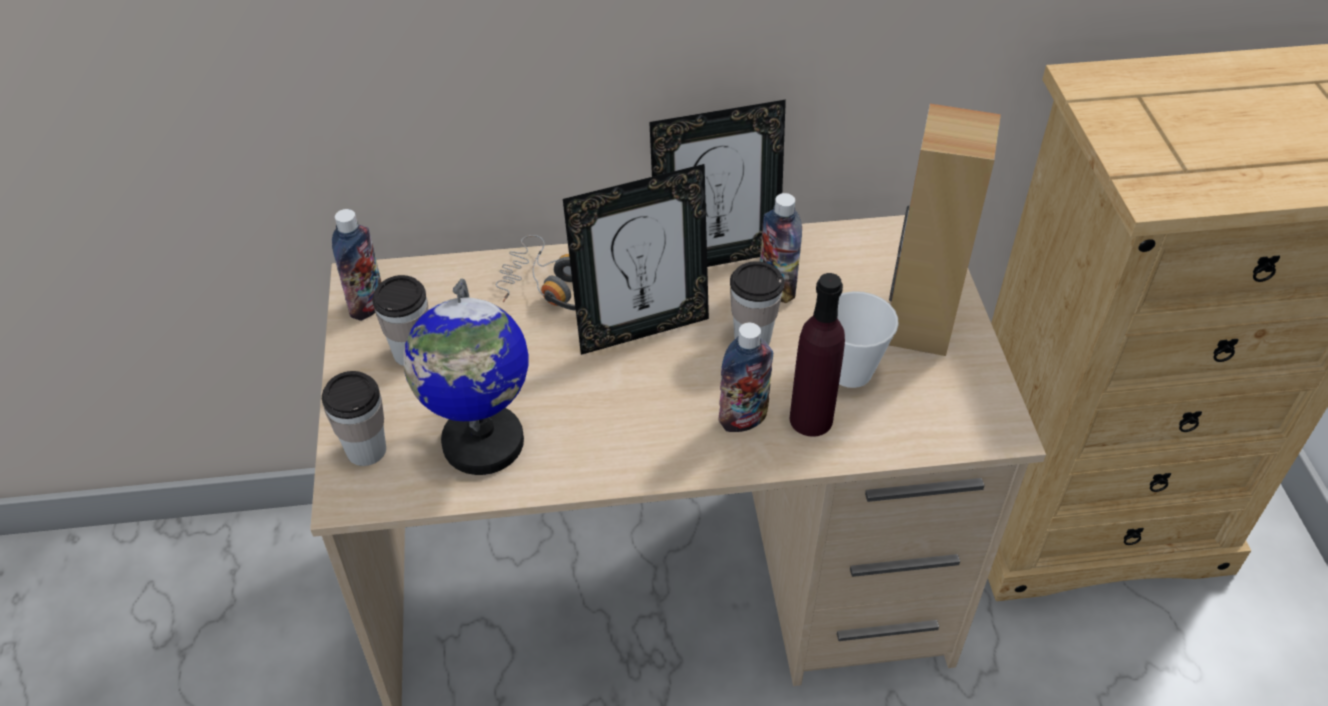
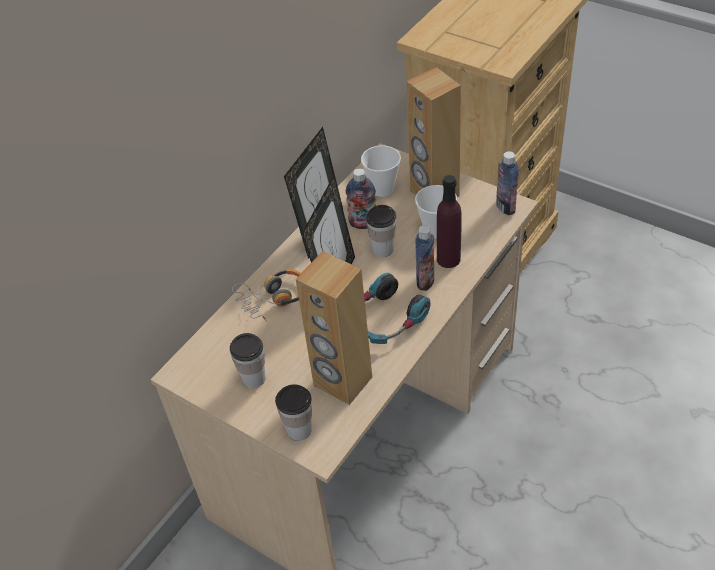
camera: 45 degrees left, 0 degrees up
bottle [332,209,381,321] -> bottle moved to [496,151,519,215]
globe [403,279,529,475] -> brown speaker [296,251,372,405]
none -> cup [361,145,401,197]
none -> headphones [364,273,430,344]

